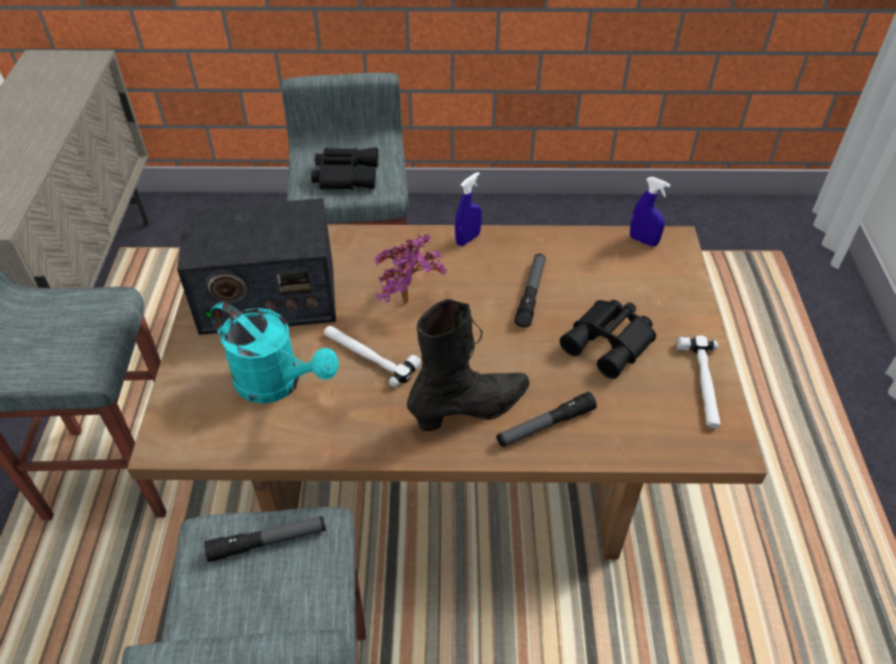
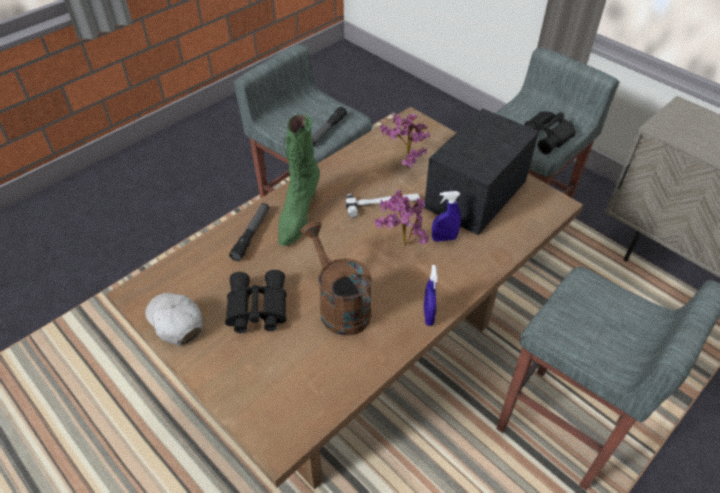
camera: 135 degrees right, 0 degrees up
turquoise watering can [210,302,339,404] -> potted plant [380,113,430,169]
black binoculars [311,147,378,190] -> black binoculars moved to [524,112,576,154]
black boot [407,299,530,431] -> green boot [278,114,320,246]
flashlight [515,254,546,327] -> brown watering can [301,221,372,336]
blue spray bottle [630,177,671,247] -> blue spray bottle moved to [432,191,461,242]
hammer [677,335,720,428] -> white cap [145,293,203,345]

